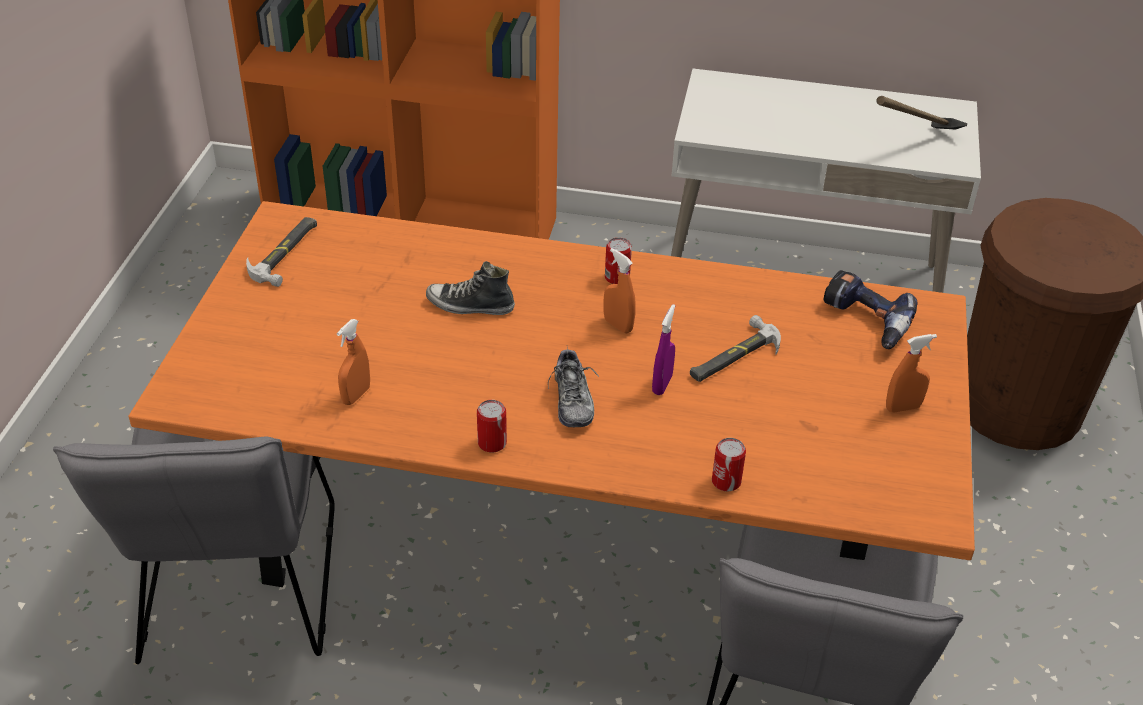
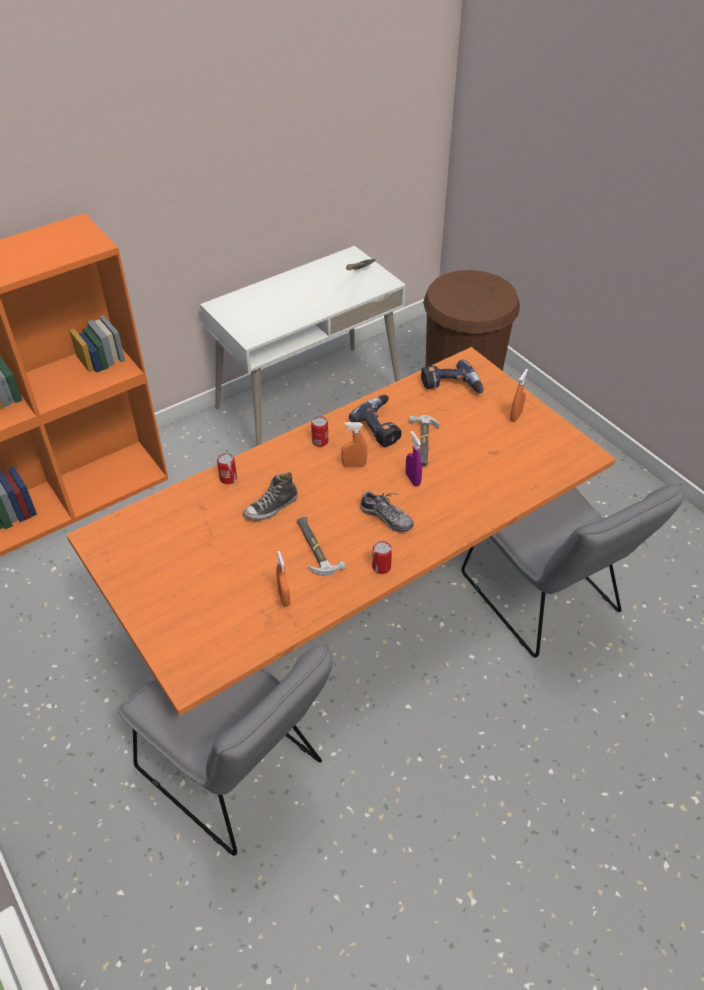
camera: 45 degrees left, 5 degrees up
hammer [246,217,317,287] -> hammer moved to [297,517,346,576]
can [712,438,746,491] -> can moved to [217,453,237,484]
none -> power drill [349,395,402,447]

